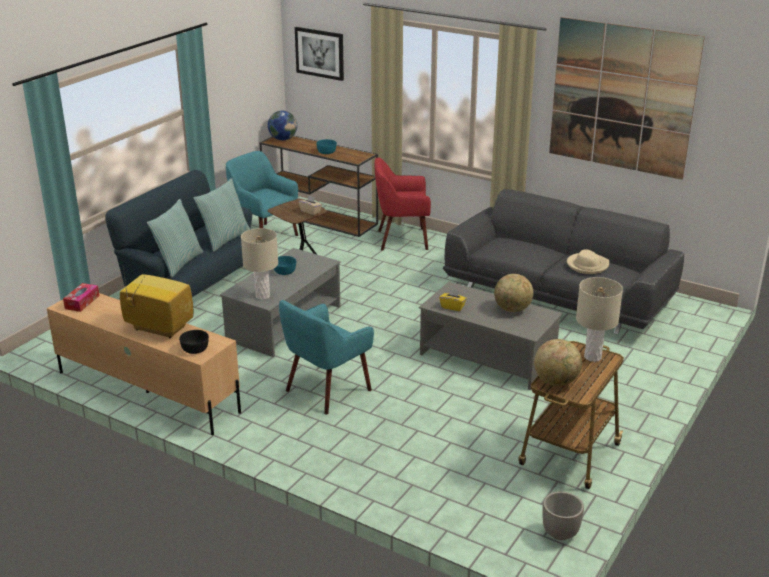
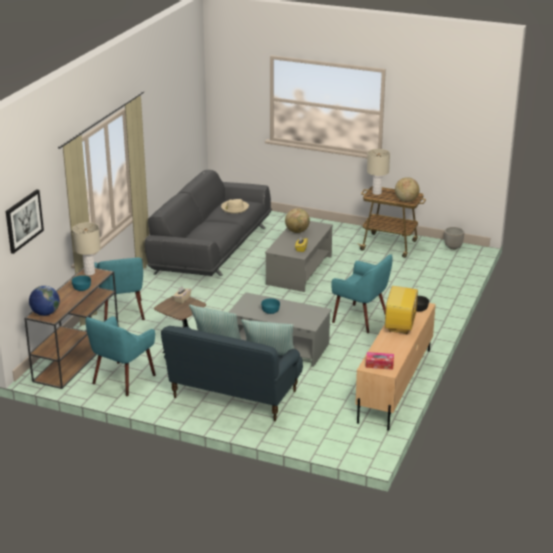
camera: 100 degrees left, 0 degrees up
beige table lamp [241,228,278,300] -> beige table lamp moved to [72,222,101,275]
red armchair [374,158,431,250] -> turquoise armchair [94,257,145,321]
picture [549,17,705,180] -> none

